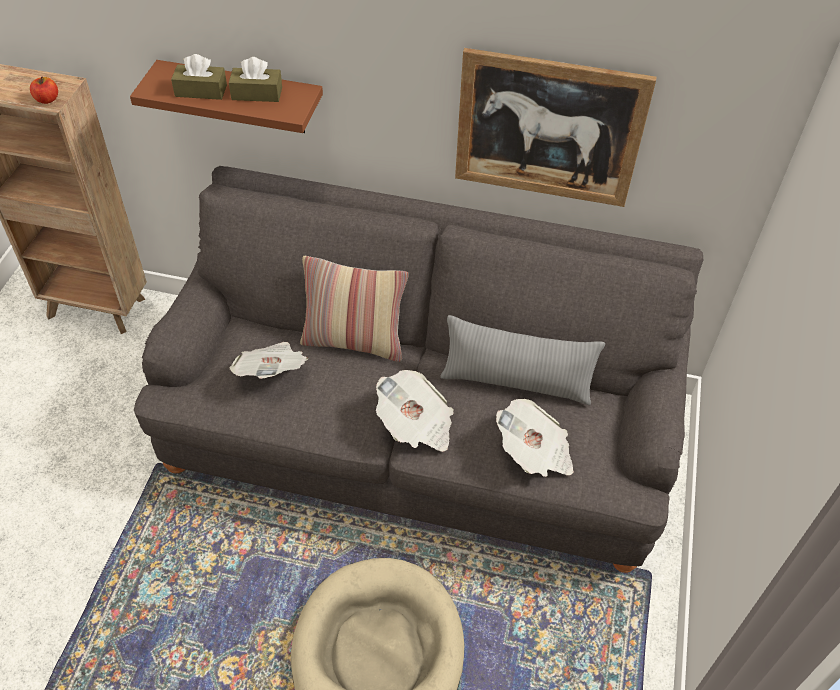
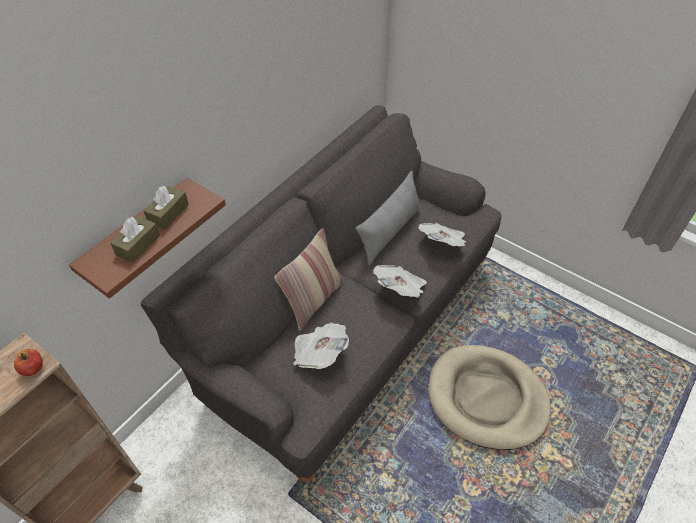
camera: 65 degrees left, 0 degrees up
picture [455,48,656,207] -> none

